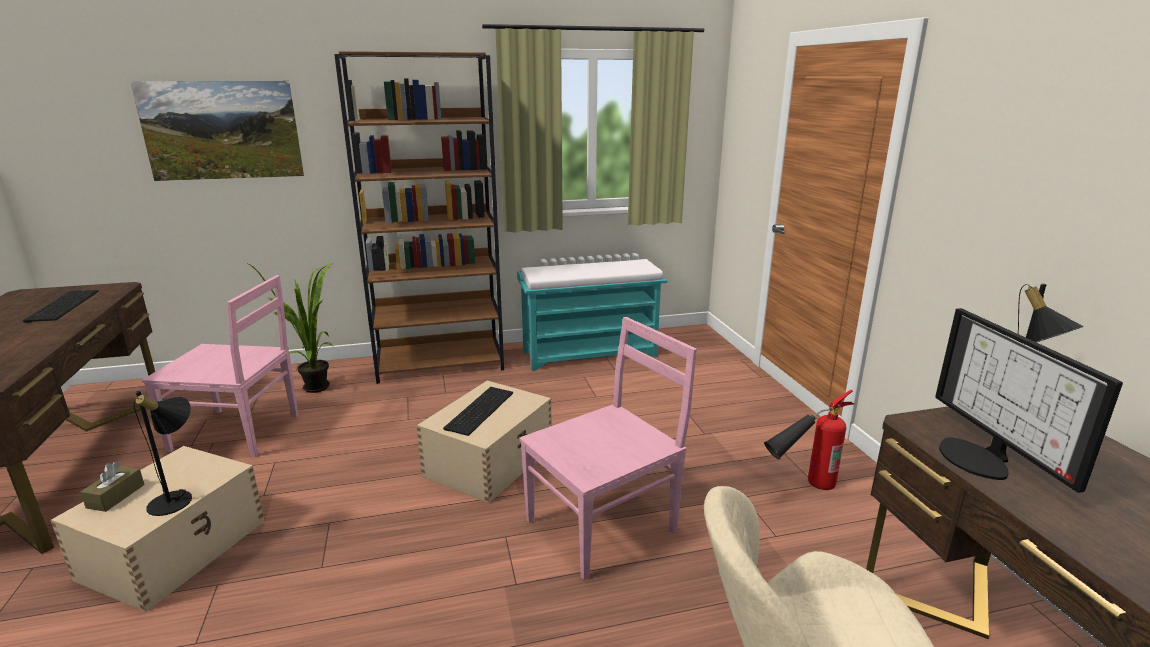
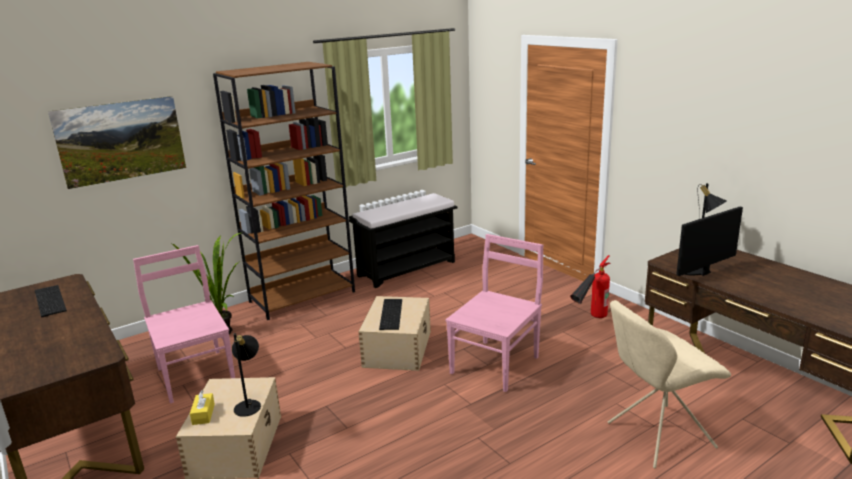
camera: 20 degrees left, 0 degrees up
brown tissue box [80,462,145,512] -> yellow tissue box [190,390,215,425]
pink chair [142,275,298,457] -> pink chair turned 105 degrees counterclockwise [133,245,235,404]
turquoise bench [517,259,667,371] -> black bench [349,193,457,288]
monitor [935,308,1123,493] -> monitor turned 90 degrees clockwise [676,207,743,276]

